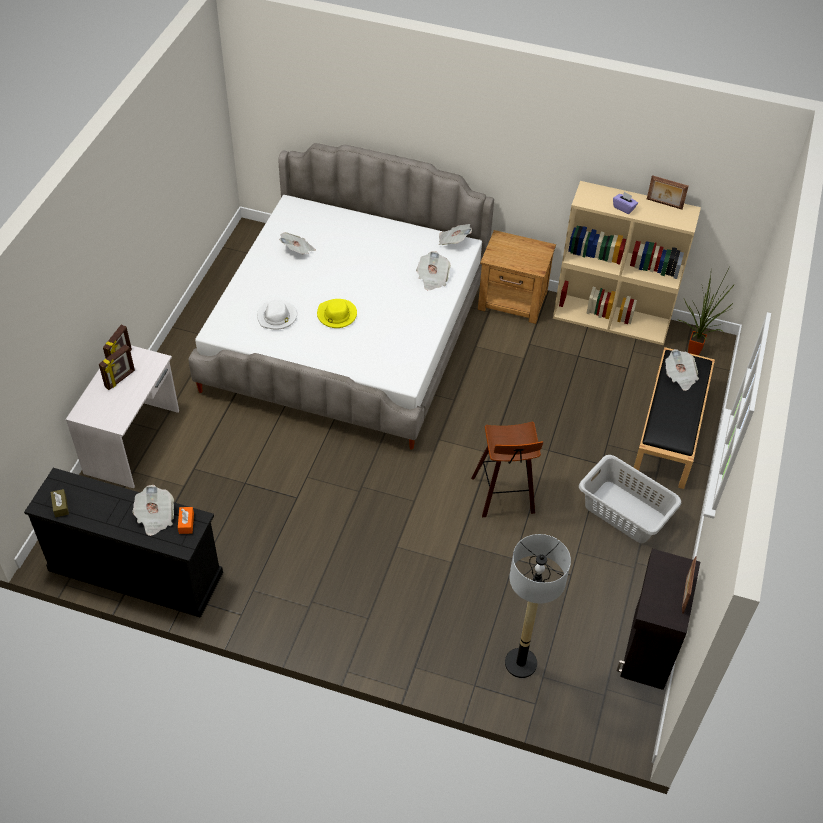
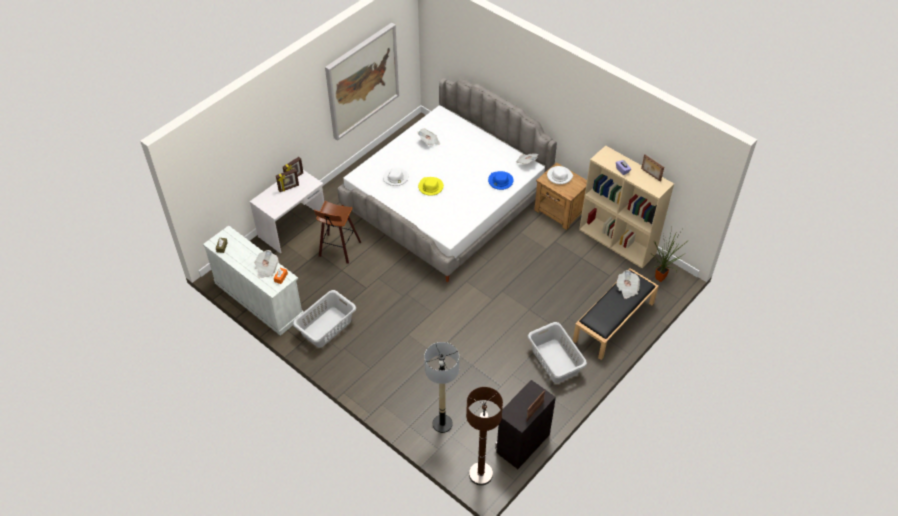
camera: 25 degrees right, 0 degrees up
black dresser [24,468,223,618] -> white dresser [203,225,304,336]
newspaper [416,251,451,291] -> blue hat [488,171,513,190]
stool [471,422,543,517] -> stool moved to [314,201,361,264]
none -> grey laundry basket [293,290,356,348]
none -> picture [325,22,399,141]
none -> brown floor lamp [466,387,503,485]
none -> white hat [547,166,573,184]

